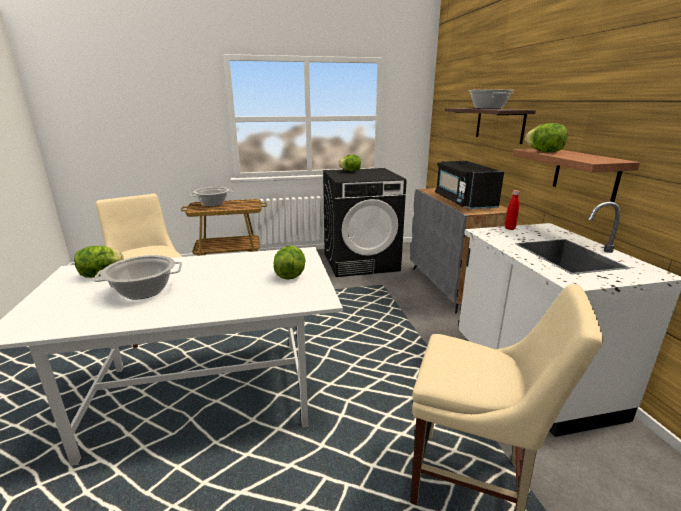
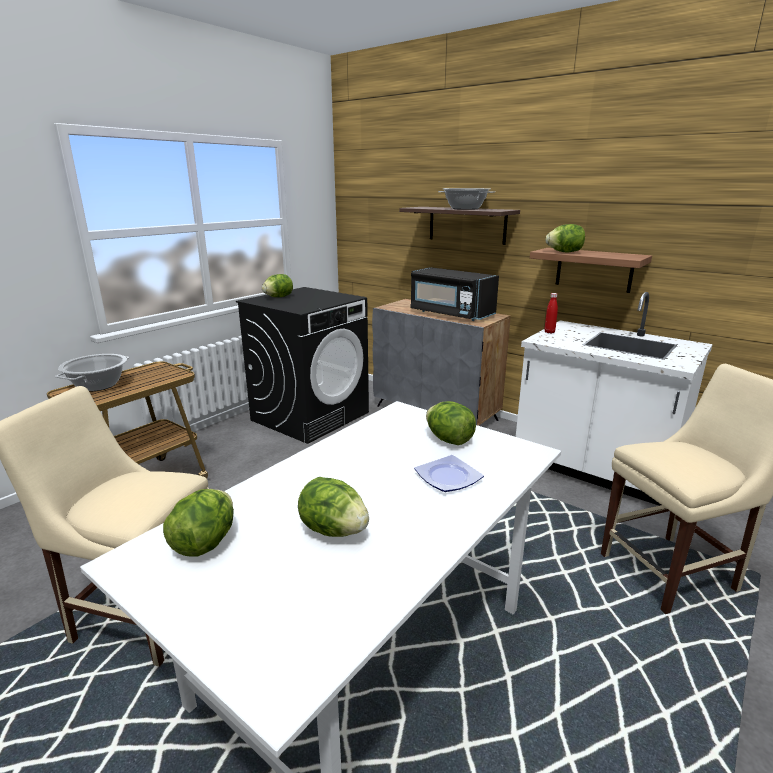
camera: 40 degrees left, 0 degrees up
cooking pot [93,255,182,300] -> lettuce [298,477,369,537]
none -> plate [414,455,484,492]

